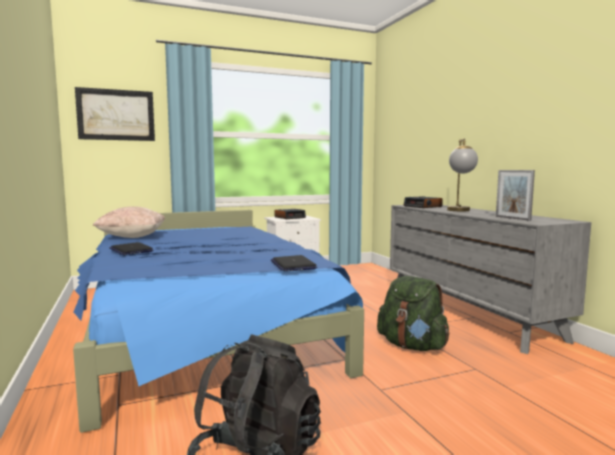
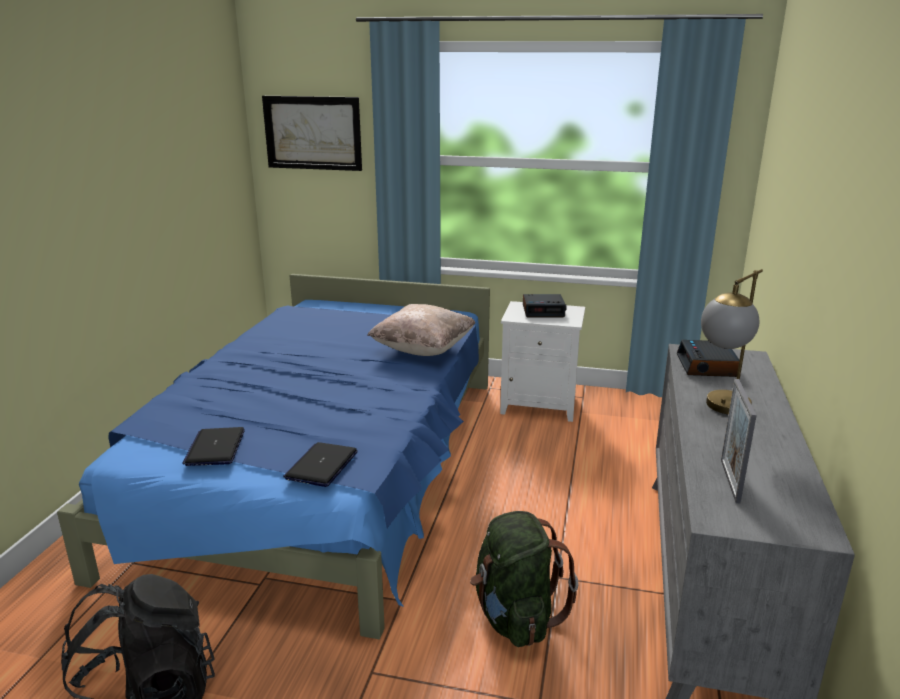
camera: 35 degrees right, 15 degrees up
beige pillow [93,206,165,238] -> beige pillow moved to [367,304,476,356]
laptop [109,242,153,255] -> laptop moved to [182,427,245,466]

